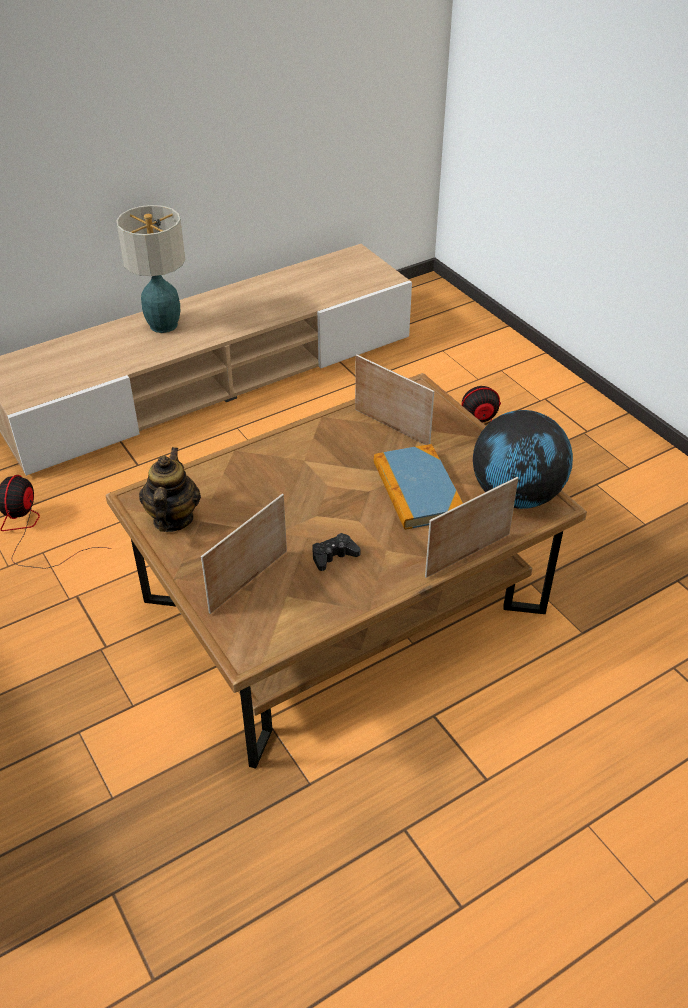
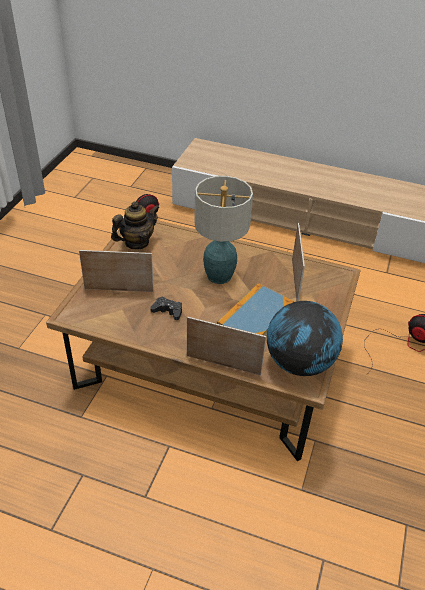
camera: 50 degrees right, 0 degrees up
table lamp [116,205,185,333] -> table lamp moved to [194,176,253,284]

